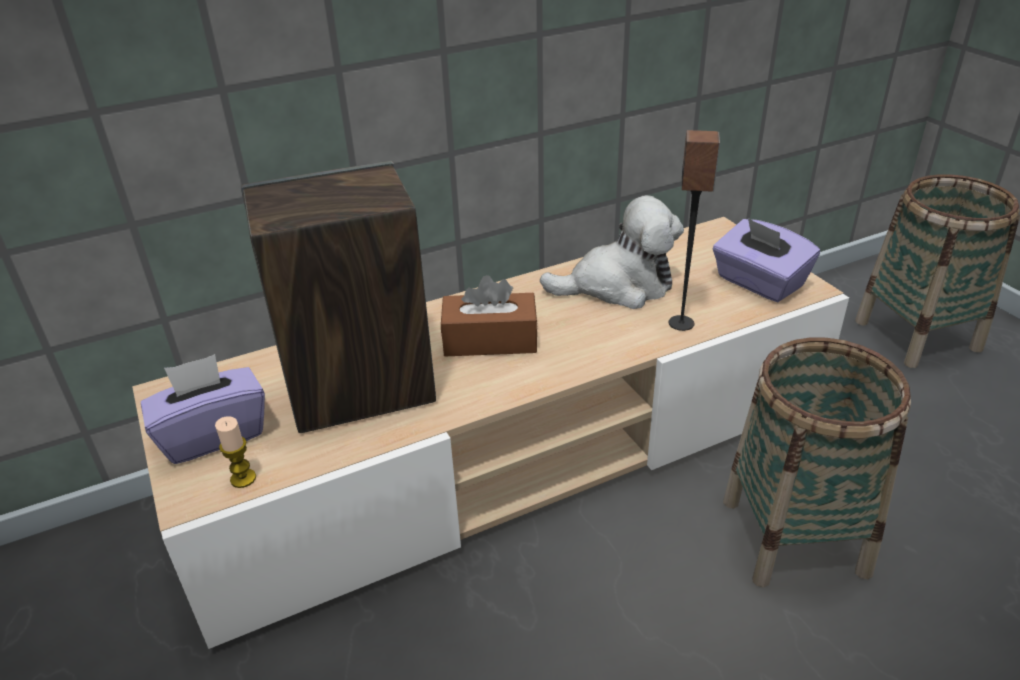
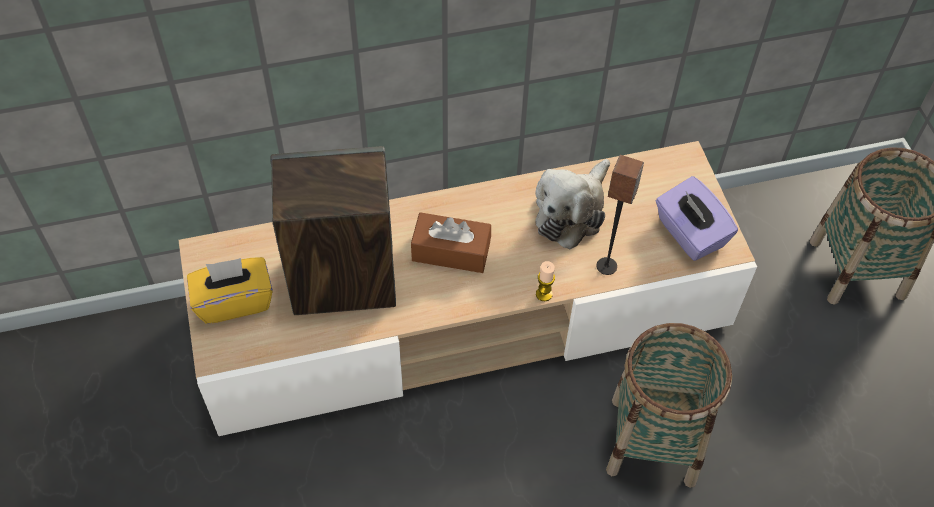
camera: 10 degrees right, 20 degrees up
purple tissue box [141,354,265,464] -> yellow tissue box [187,257,273,324]
candle [215,416,256,488] -> candle moved to [536,261,555,301]
plush toy [540,195,684,309] -> plush toy turned 120 degrees clockwise [535,159,610,249]

